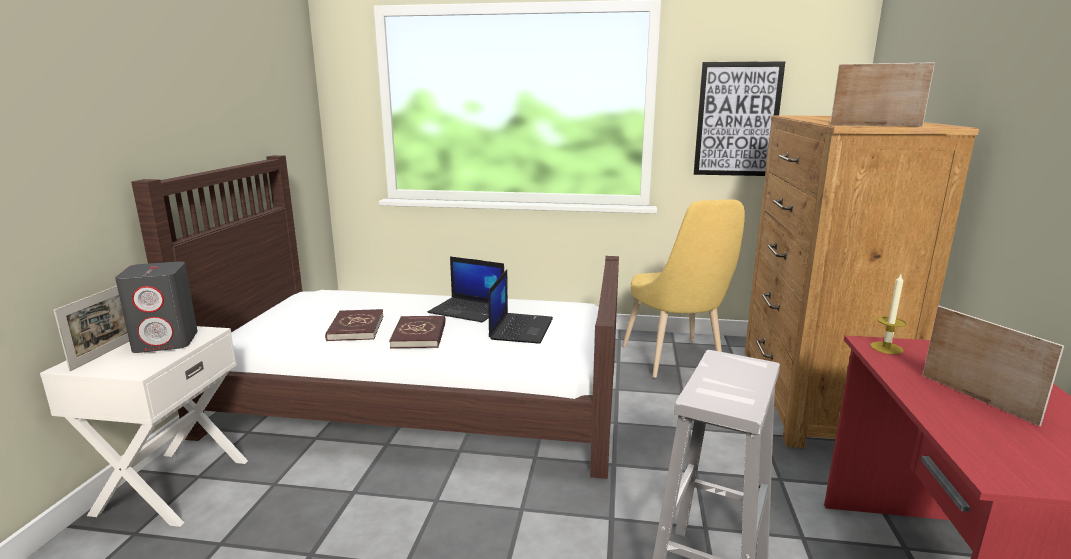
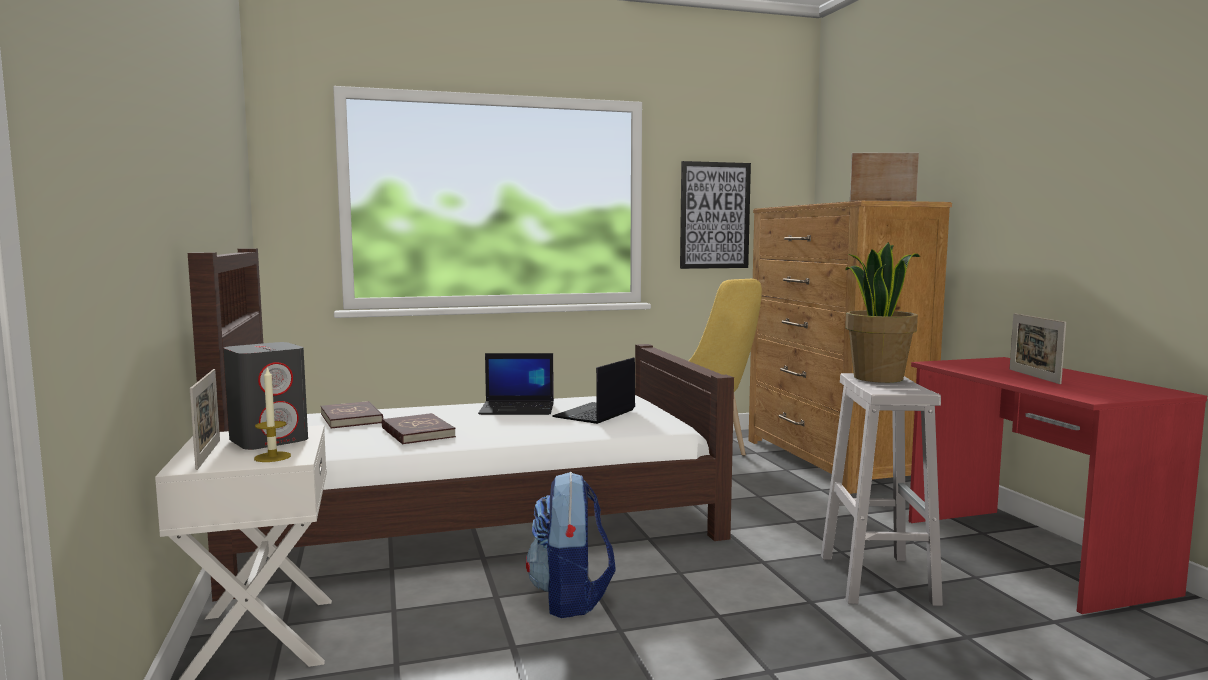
camera: 25 degrees left, 10 degrees down
red book [389,315,446,348] -> red book moved to [321,401,383,429]
laptop [488,269,553,343] -> laptop turned 135 degrees counterclockwise [552,357,635,424]
candle [870,274,906,354] -> candle moved to [254,366,291,462]
picture frame [923,306,1064,426] -> picture frame turned 135 degrees counterclockwise [1010,313,1066,384]
none -> backpack [526,472,616,618]
none -> potted plant [845,242,920,383]

